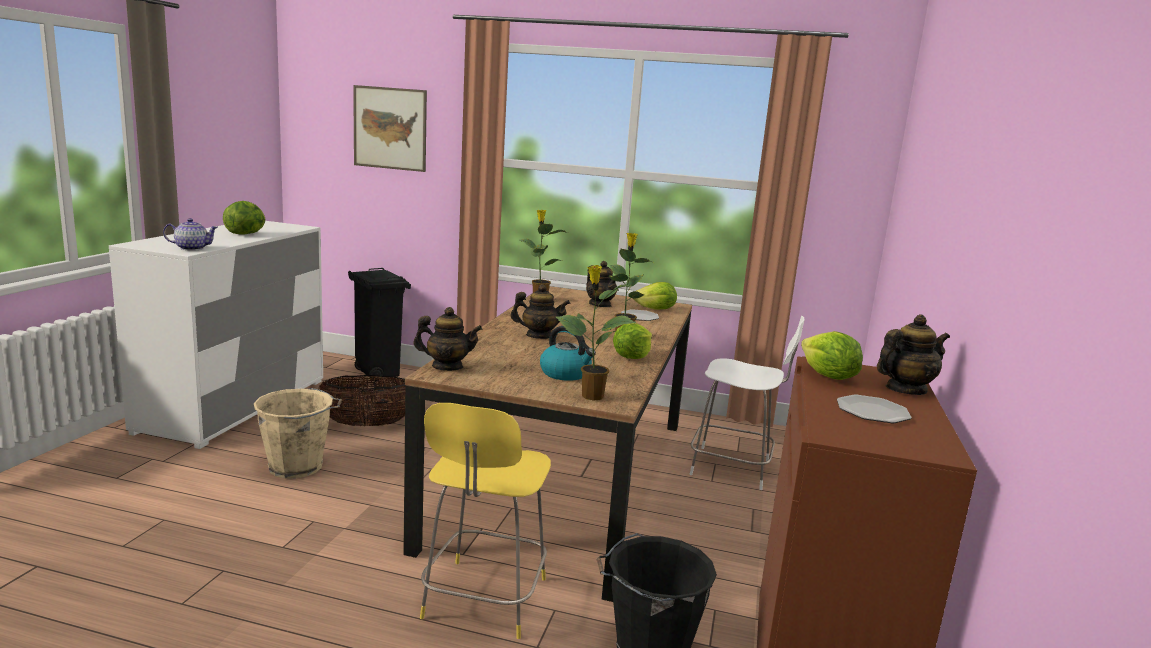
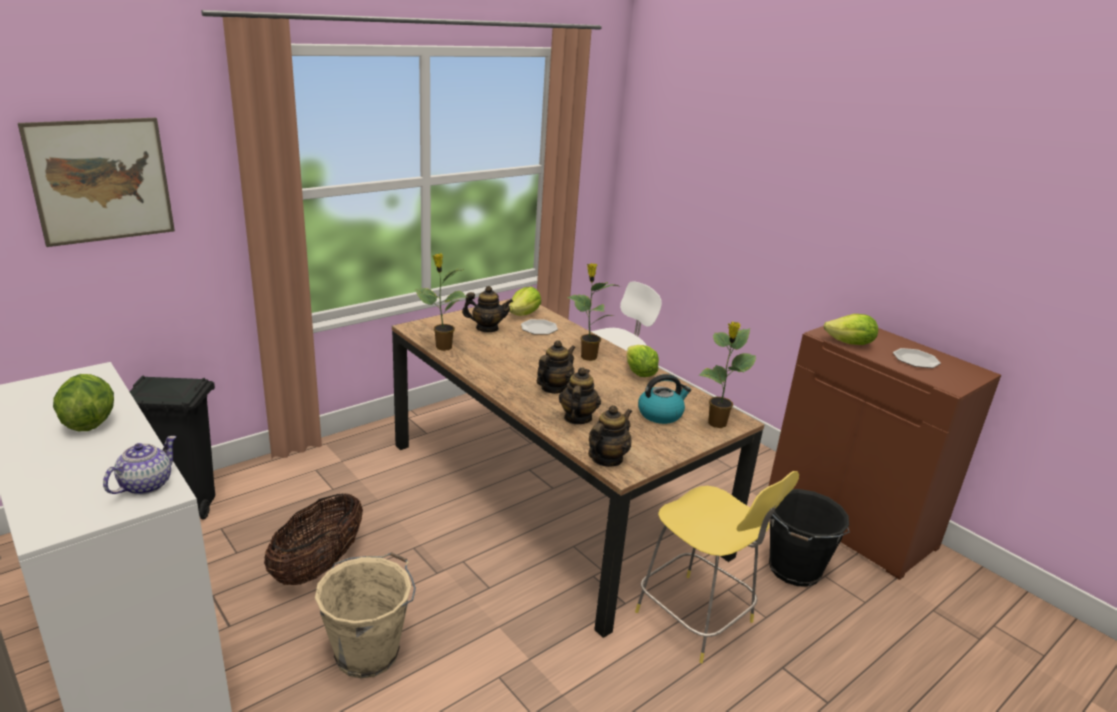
camera: 55 degrees left, 10 degrees up
teapot [877,314,950,395] -> teapot moved to [559,367,601,424]

